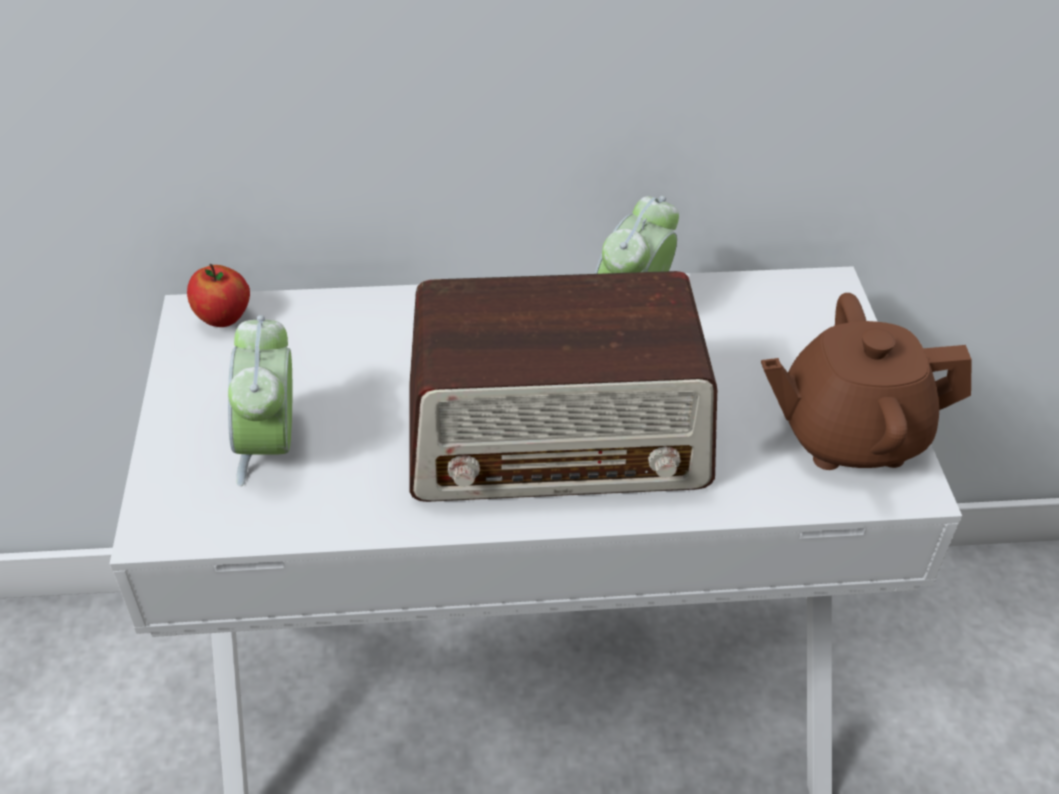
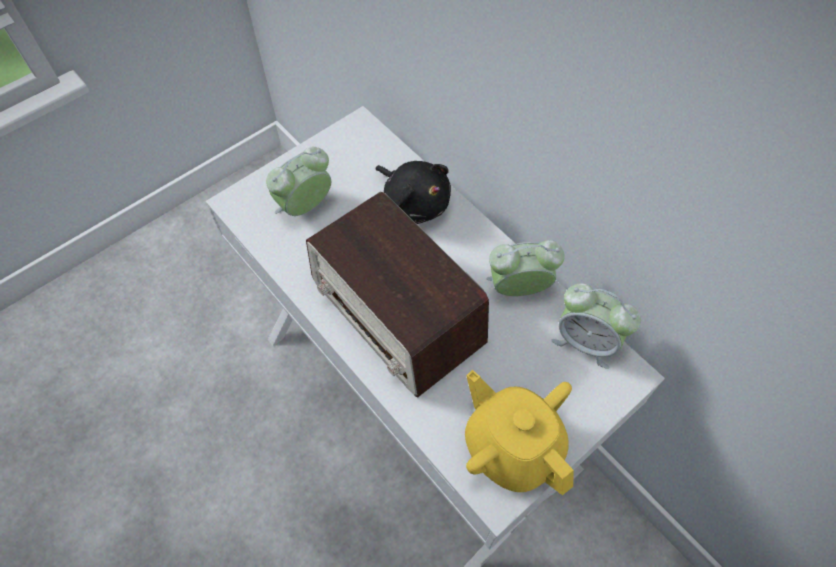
camera: 55 degrees right, 15 degrees up
apple [187,264,250,327] -> none
brown teapot [761,293,972,470] -> yellow teapot [465,370,574,495]
none -> black plush toy [376,161,451,224]
none -> alarm clock [551,283,641,369]

